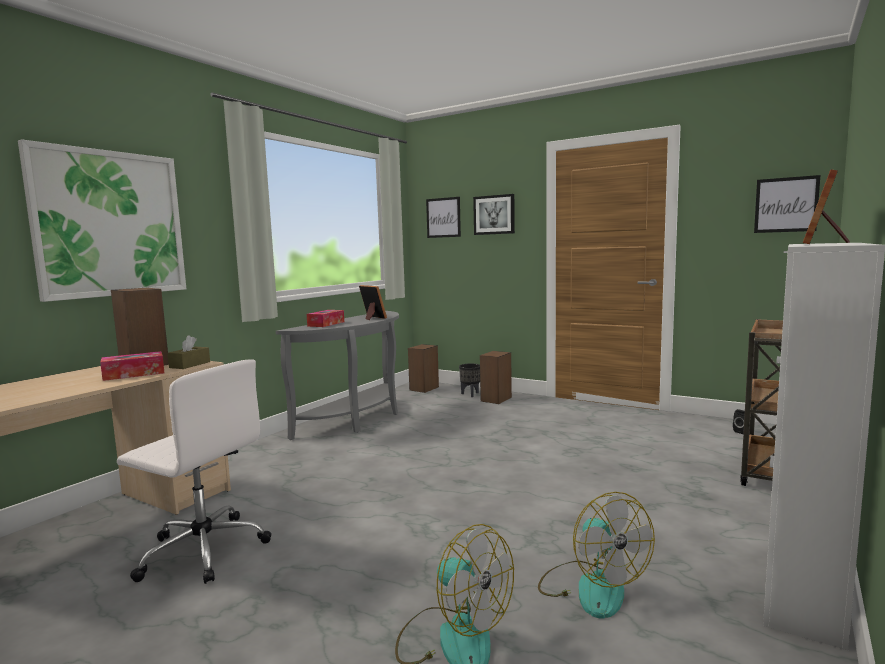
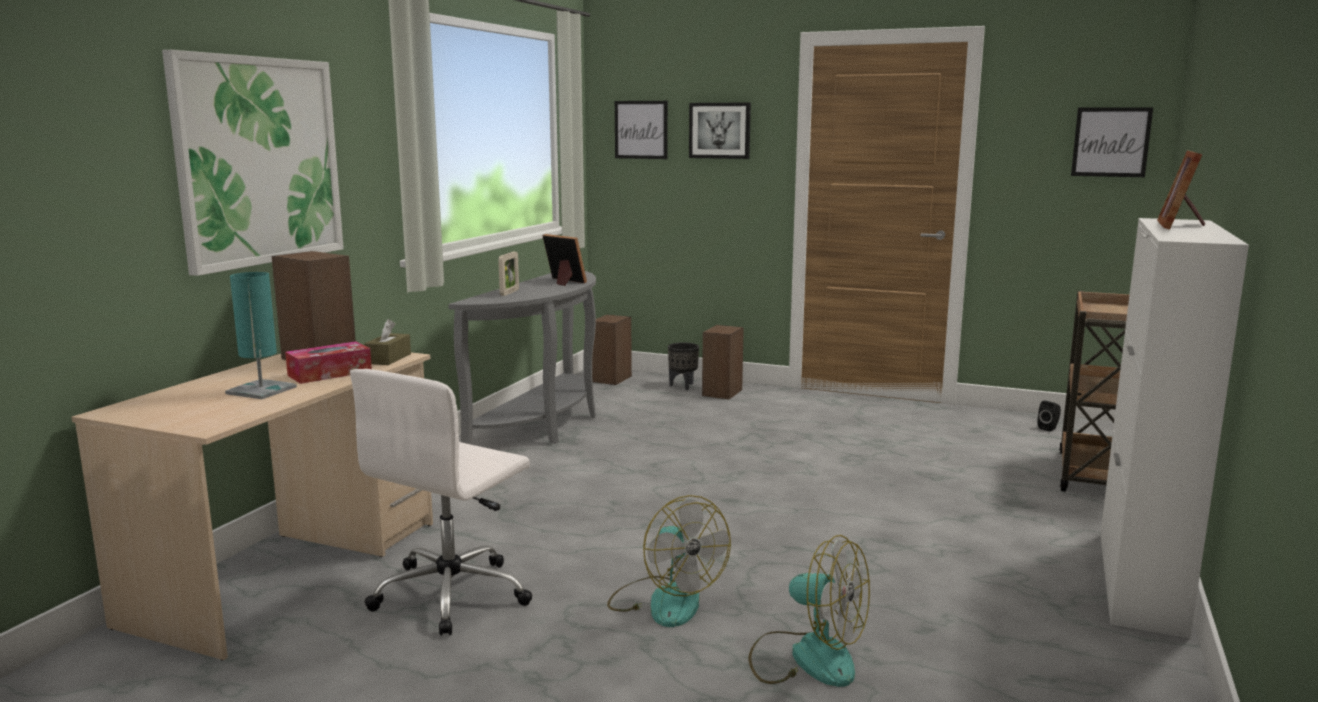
camera: 10 degrees left, 5 degrees up
white office chair [117,359,272,584] -> white office chair turned 105 degrees clockwise [350,369,533,636]
tissue box [307,310,344,327] -> picture frame [498,252,519,296]
fan [538,492,655,619] -> fan moved to [607,495,731,627]
none -> turquoise table lamp [225,272,297,399]

